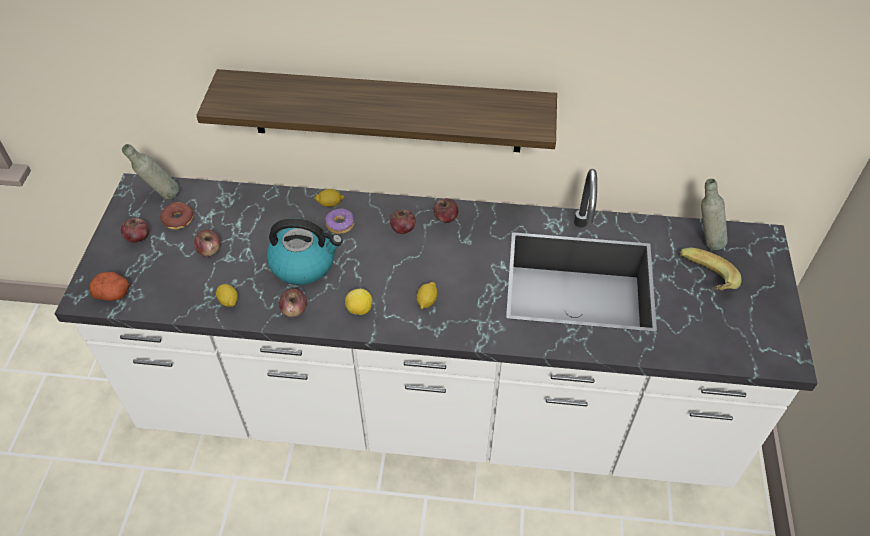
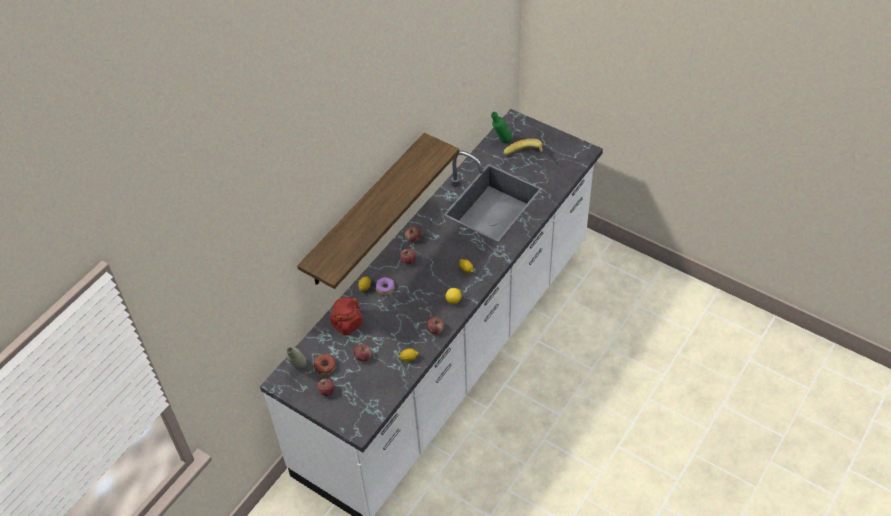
camera: 60 degrees left, 0 degrees up
potato [89,272,129,301] -> none
kettle [266,218,343,285] -> none
grey bottle [701,179,728,250] -> green bottle [491,112,512,144]
none -> red jar [330,297,363,335]

